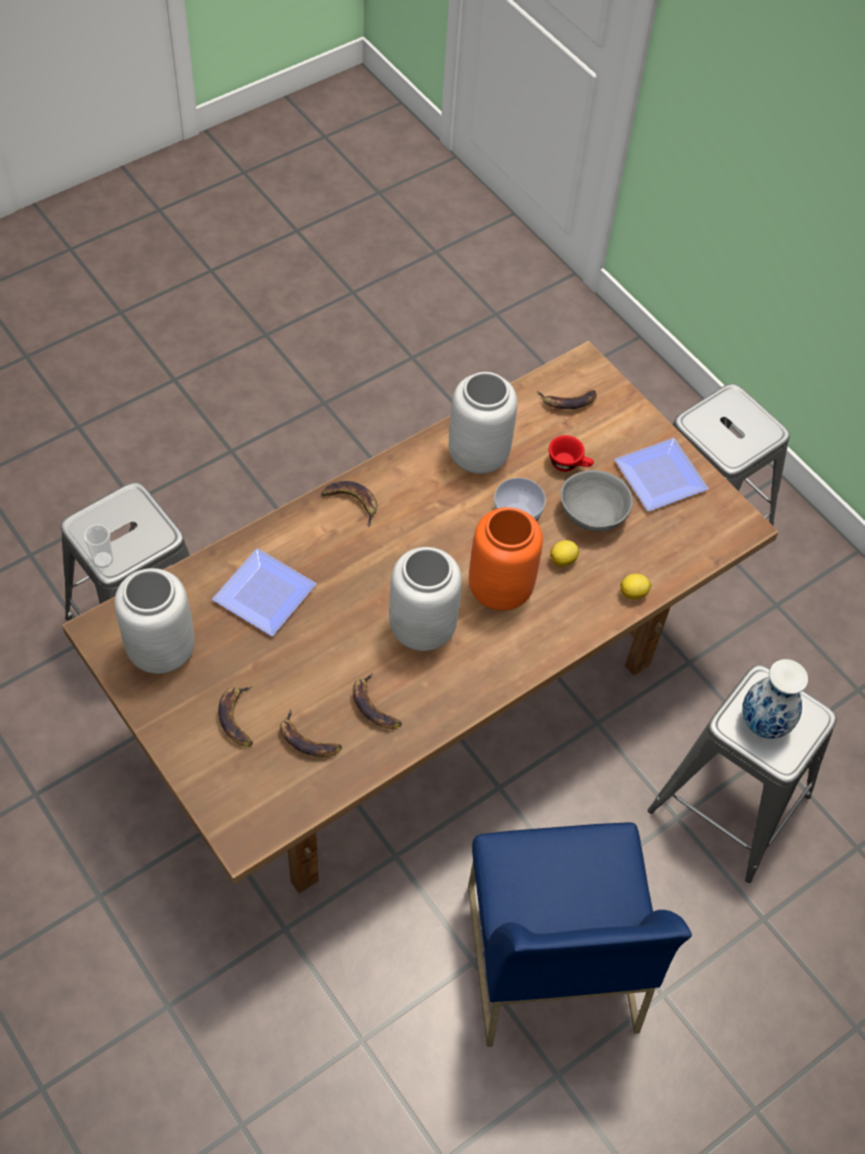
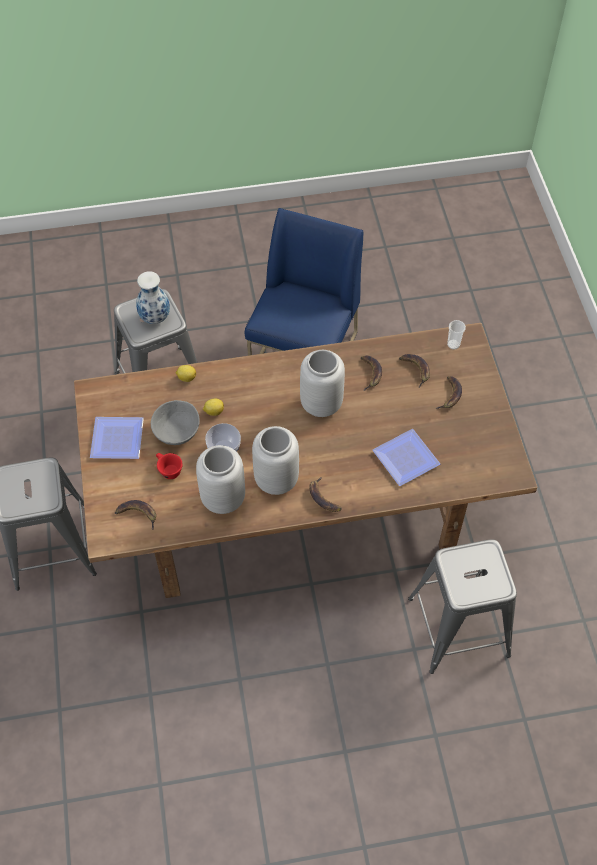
camera: 150 degrees left, 0 degrees up
cup [83,524,113,568] -> cup moved to [447,320,466,350]
grey vase [114,568,194,674] -> grey vase moved to [252,426,299,495]
orange vase [469,507,543,611] -> none

